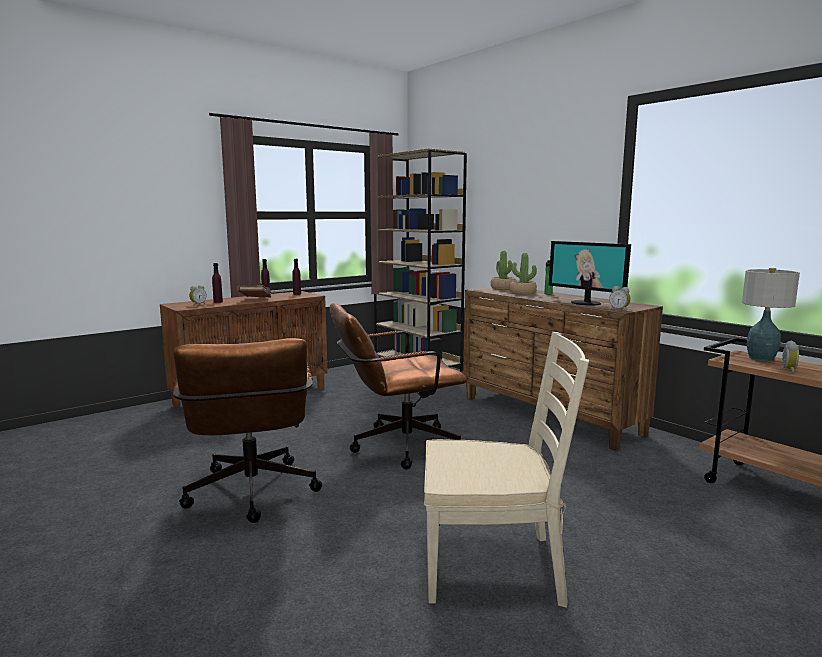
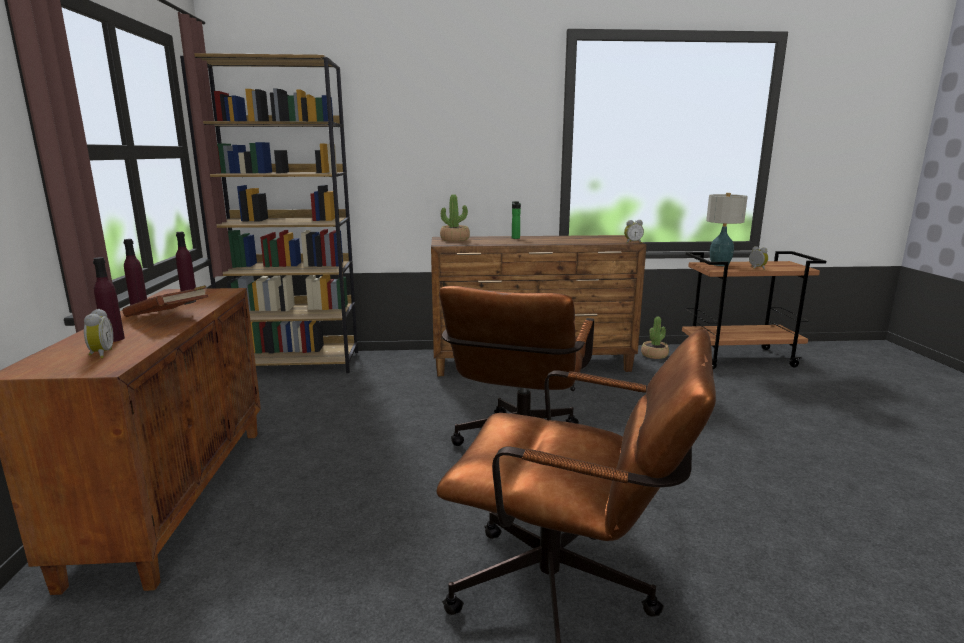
camera: 55 degrees left, 5 degrees up
beige chair [424,332,589,608] -> none
potted plant [509,253,537,295] -> potted plant moved to [641,316,669,359]
monitor [548,241,631,305] -> none

